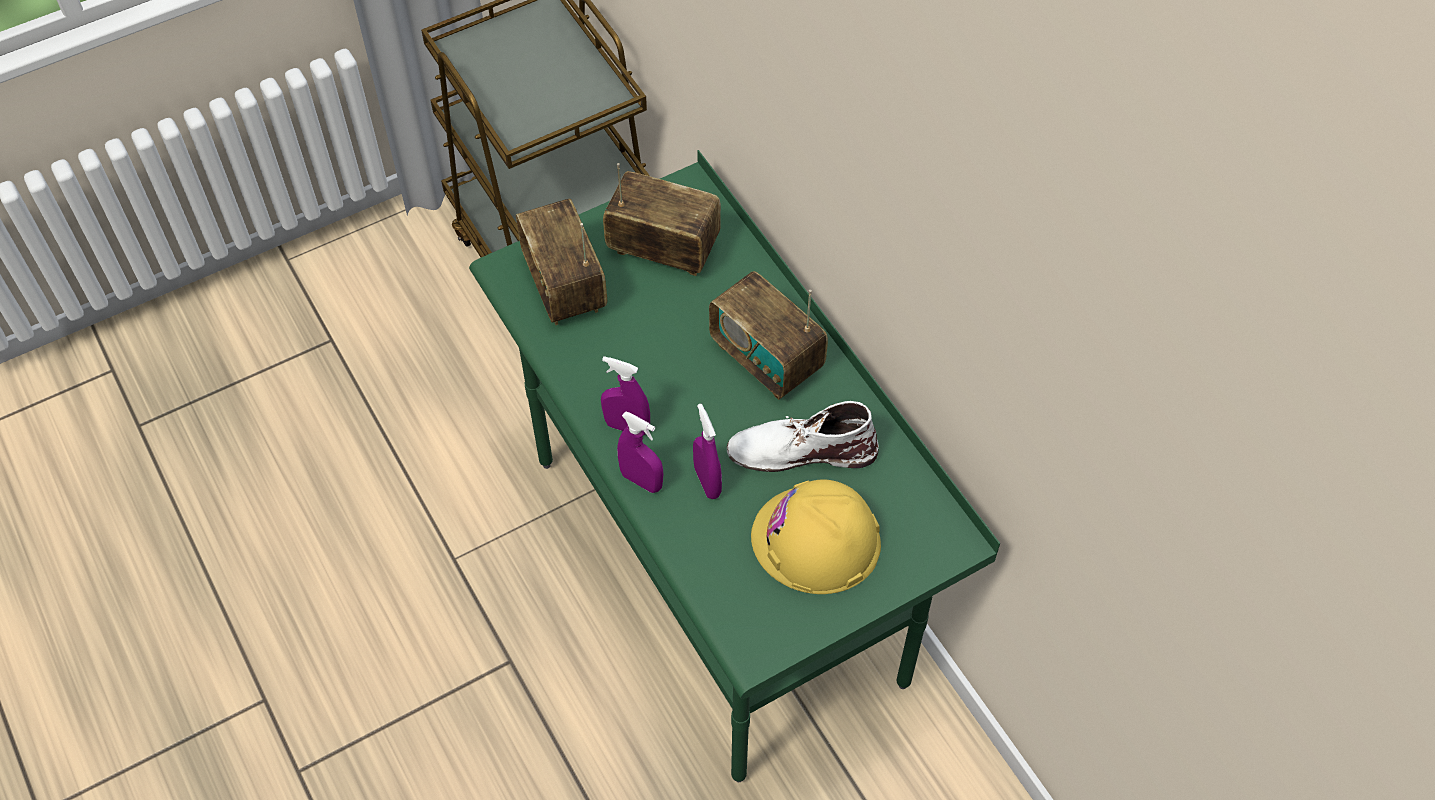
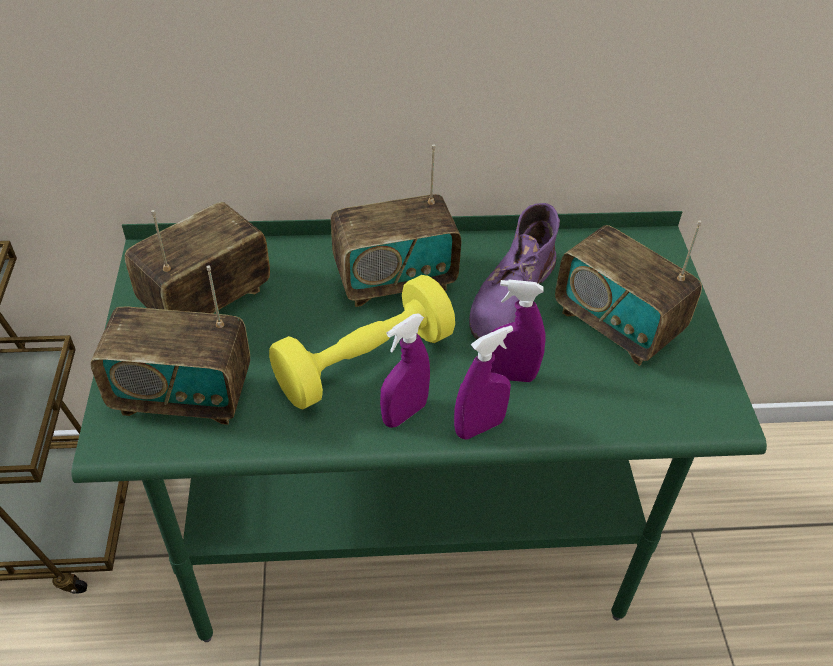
camera: 65 degrees left, 10 degrees down
white boot [727,401,879,472] -> purple boot [469,203,560,339]
yellow hard hat [751,479,881,594] -> radio [555,221,702,366]
none -> yellow dumbbell [269,275,455,410]

